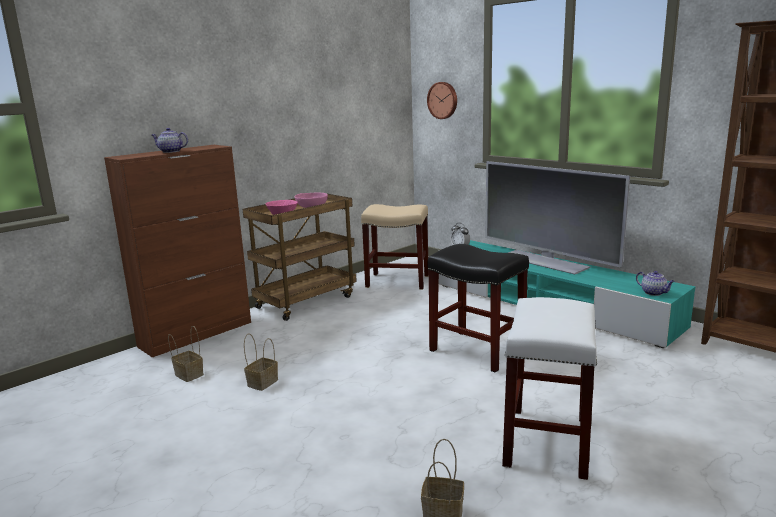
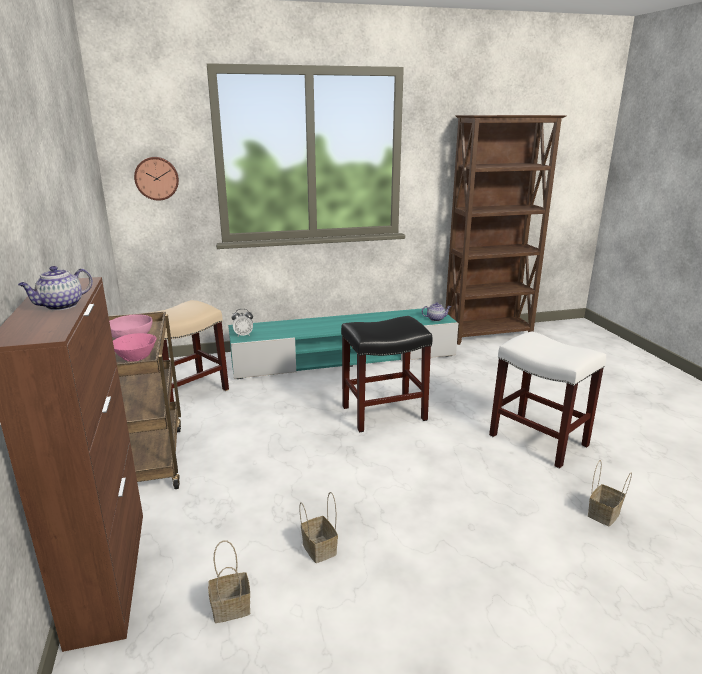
camera: 60 degrees left, 5 degrees up
television [485,161,630,274] -> none

